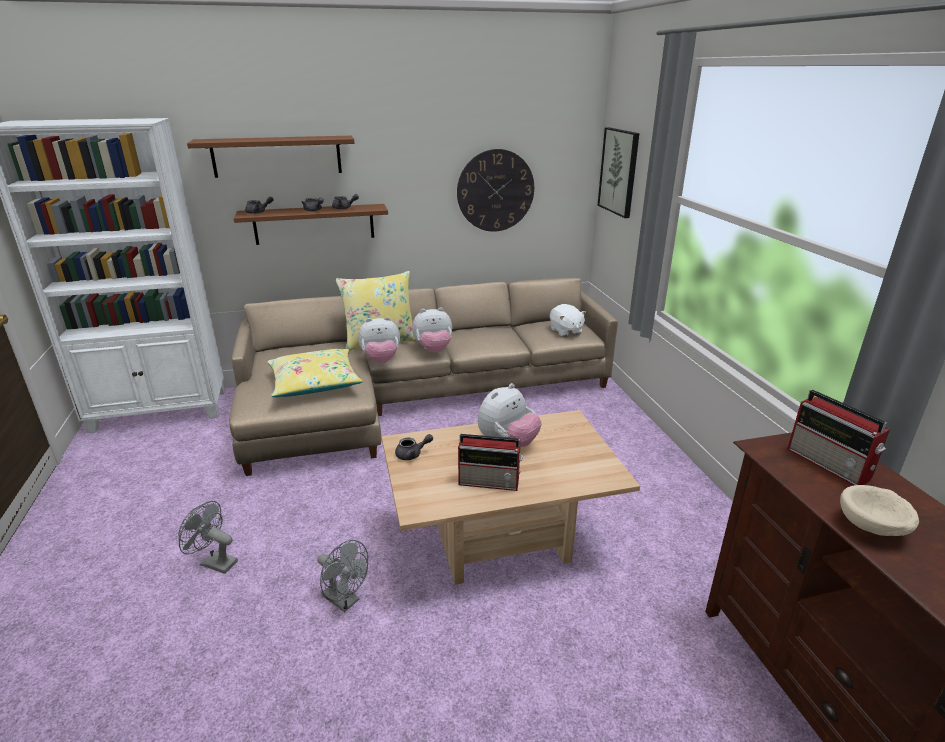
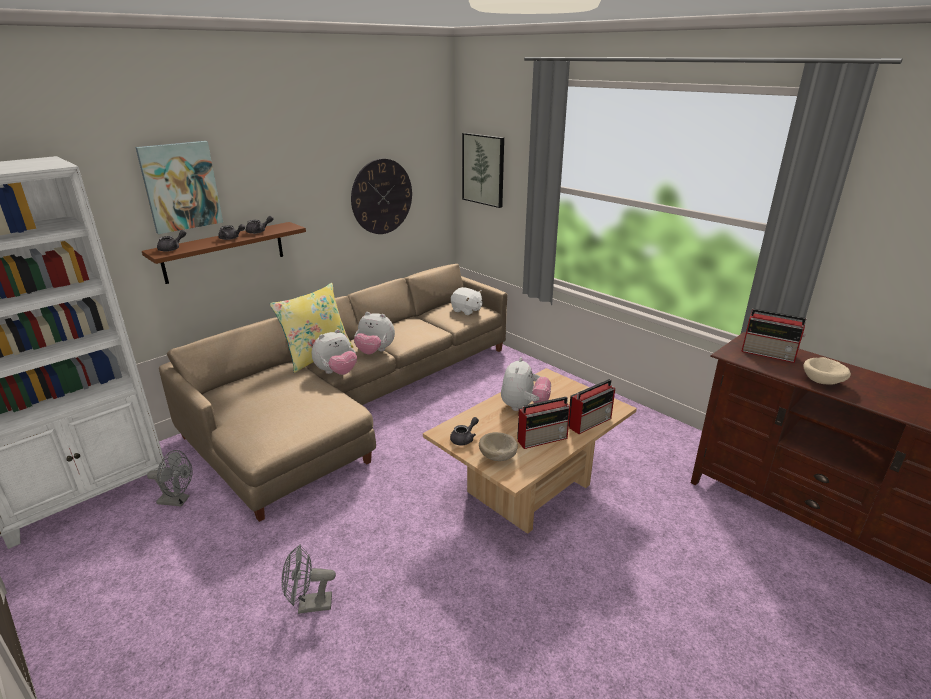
camera: 30 degrees left, 0 degrees up
brown shelf [187,136,355,178] -> picture [135,141,223,234]
yellow pillow [267,349,363,397] -> none
grey fan [317,540,368,612] -> grey fan moved to [147,450,193,507]
plush toy [412,307,452,352] -> plush toy turned 60 degrees clockwise [354,312,395,354]
none -> beige bowl [479,432,518,461]
none -> radio [569,379,615,434]

